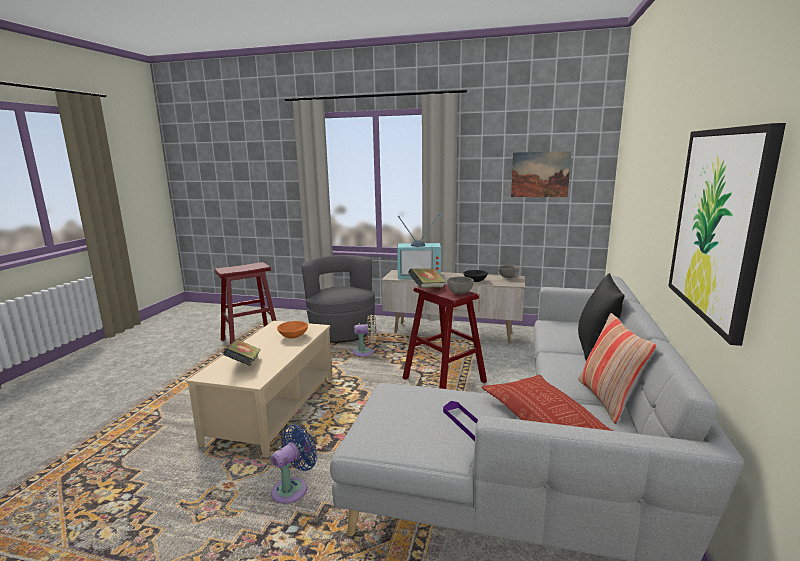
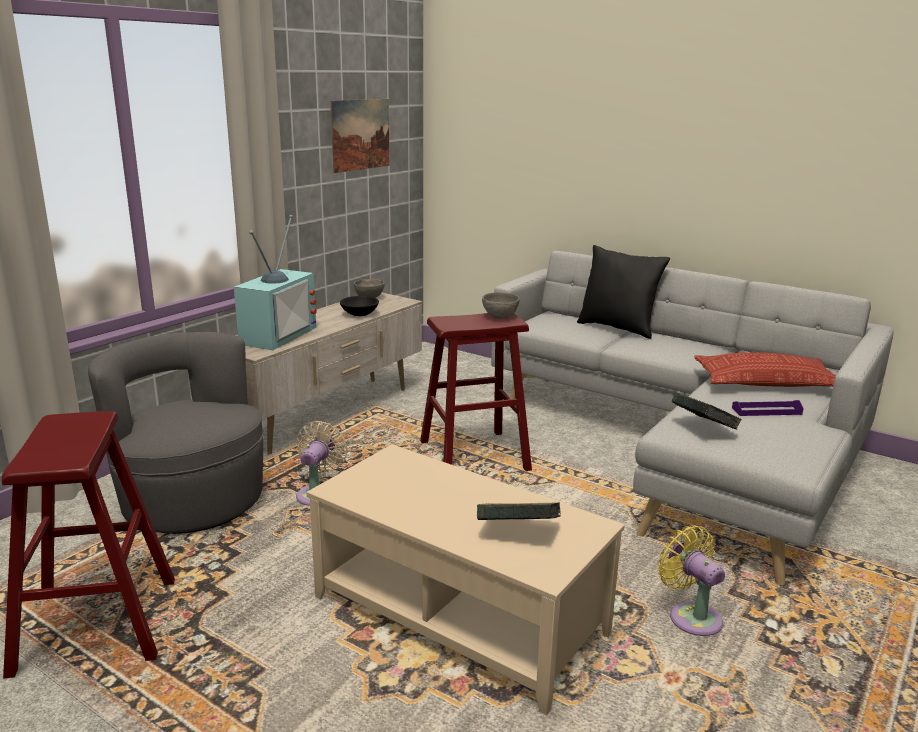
camera: 70 degrees left, 5 degrees up
blue fan [271,424,317,503] -> yellow fan [658,525,725,636]
orange bowl [277,321,308,338] -> none
grey armchair [302,255,375,343] -> grey armchair turned 45 degrees clockwise [88,332,264,534]
book [408,269,447,288] -> book moved to [672,392,742,430]
pillow [578,313,657,424] -> none
picture [668,123,786,346] -> none

